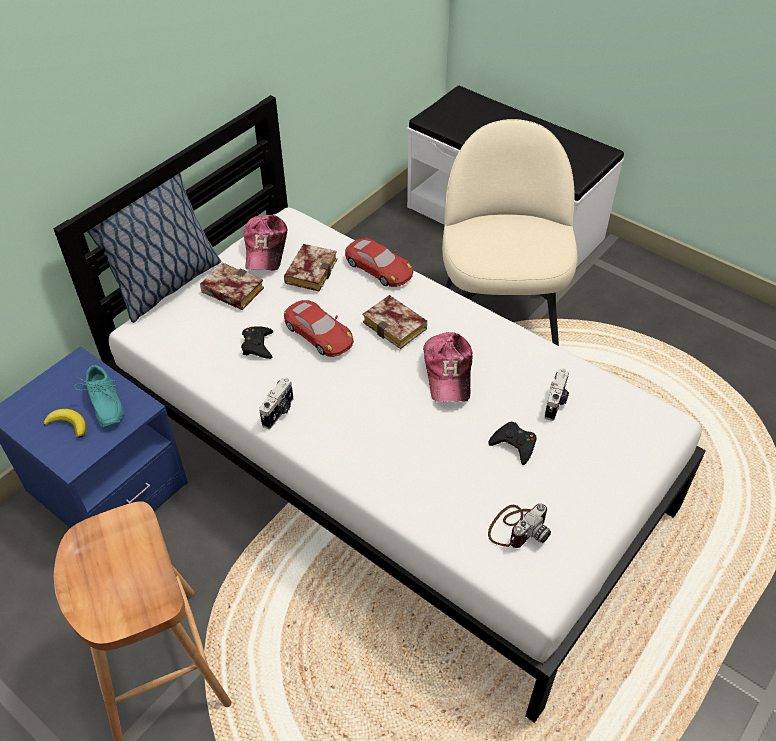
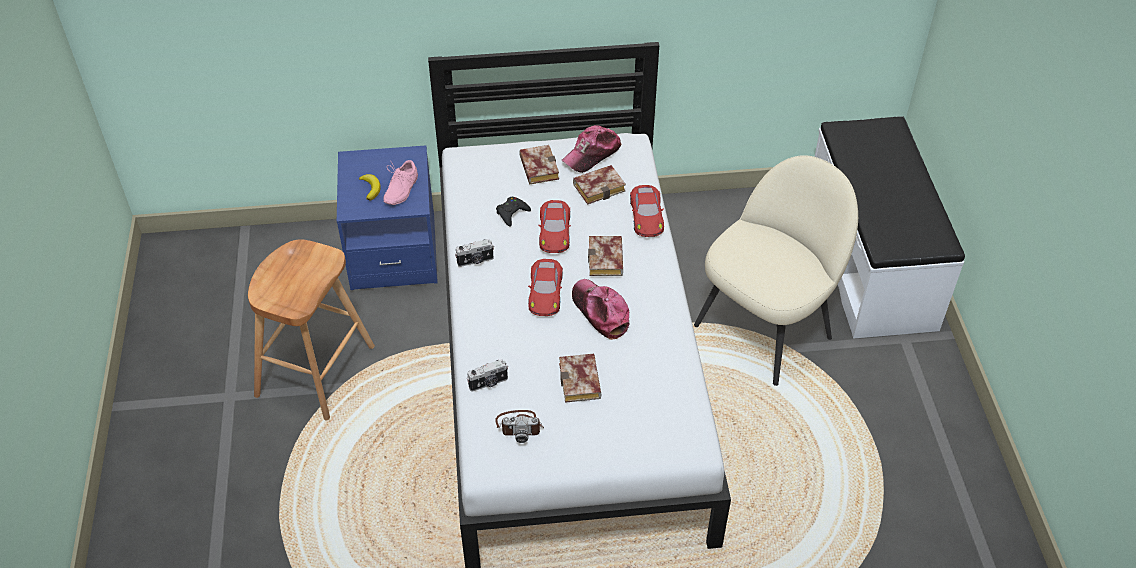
camera: 45 degrees right, 0 degrees up
turquoise shoe [74,365,124,427] -> pink shoe [383,160,418,205]
pillow [87,173,221,323] -> none
cap [423,332,473,402] -> cap turned 105 degrees clockwise [572,279,629,340]
black game controller [488,422,537,465] -> book [559,354,601,403]
camera [544,368,569,421] -> camera moved to [467,359,508,392]
none -> red toy car [528,259,563,316]

